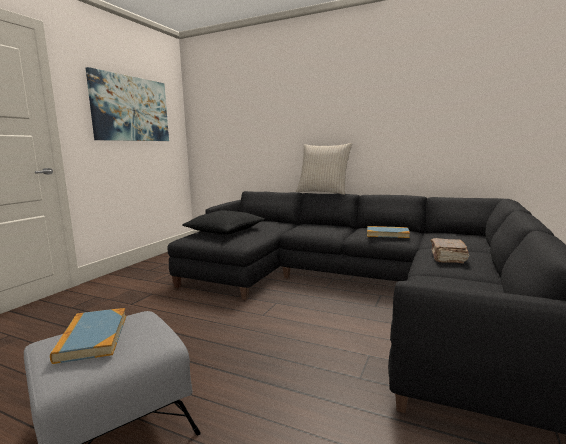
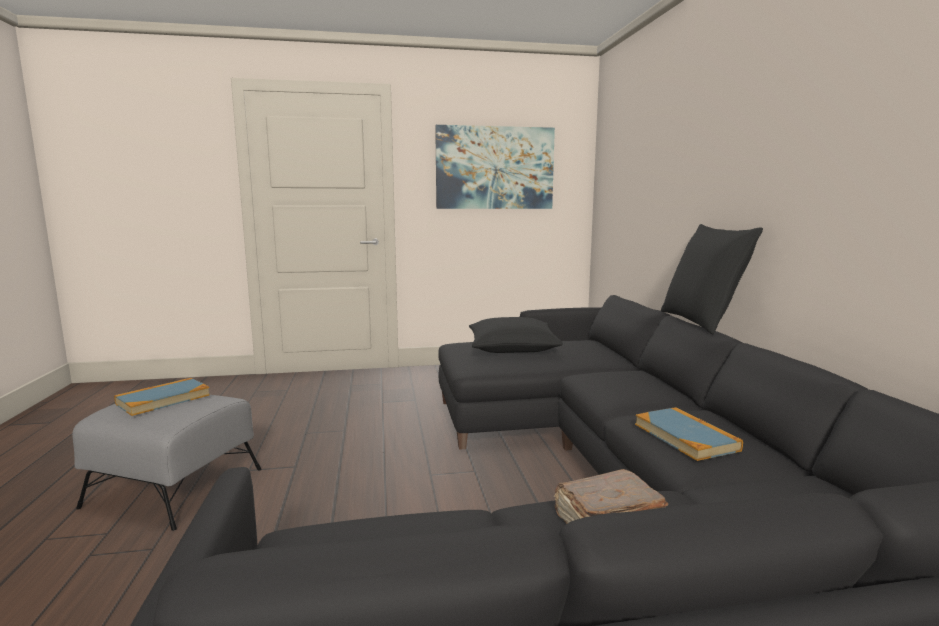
camera: 55 degrees right, 0 degrees up
beige pillow [296,143,353,195] -> black pillow [661,224,763,334]

